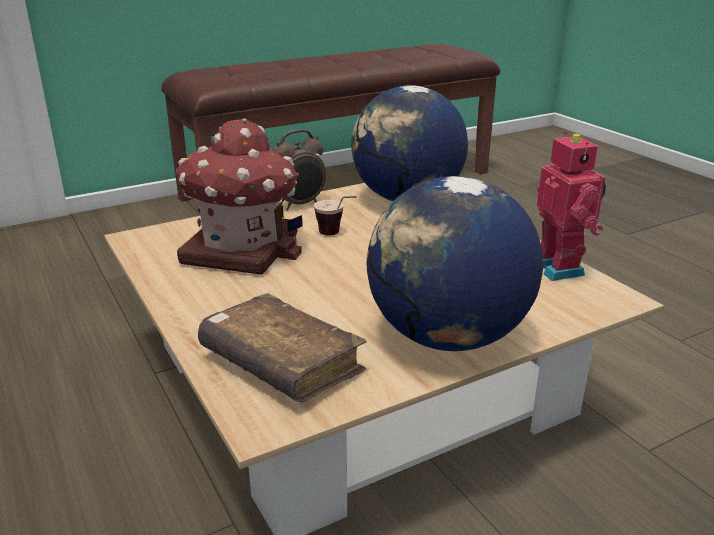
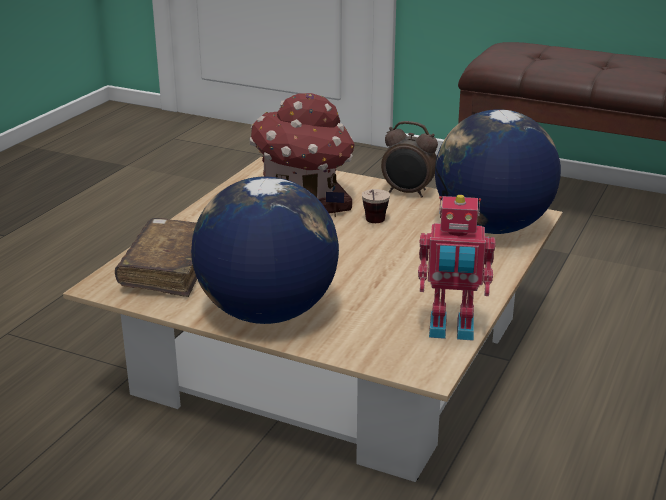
camera: 55 degrees right, 0 degrees up
toy robot [537,131,606,281] -> toy robot turned 60 degrees clockwise [418,195,495,341]

